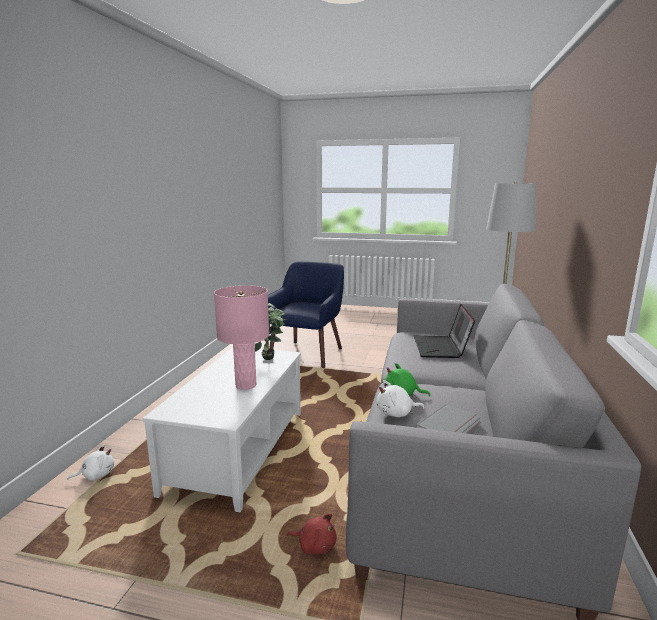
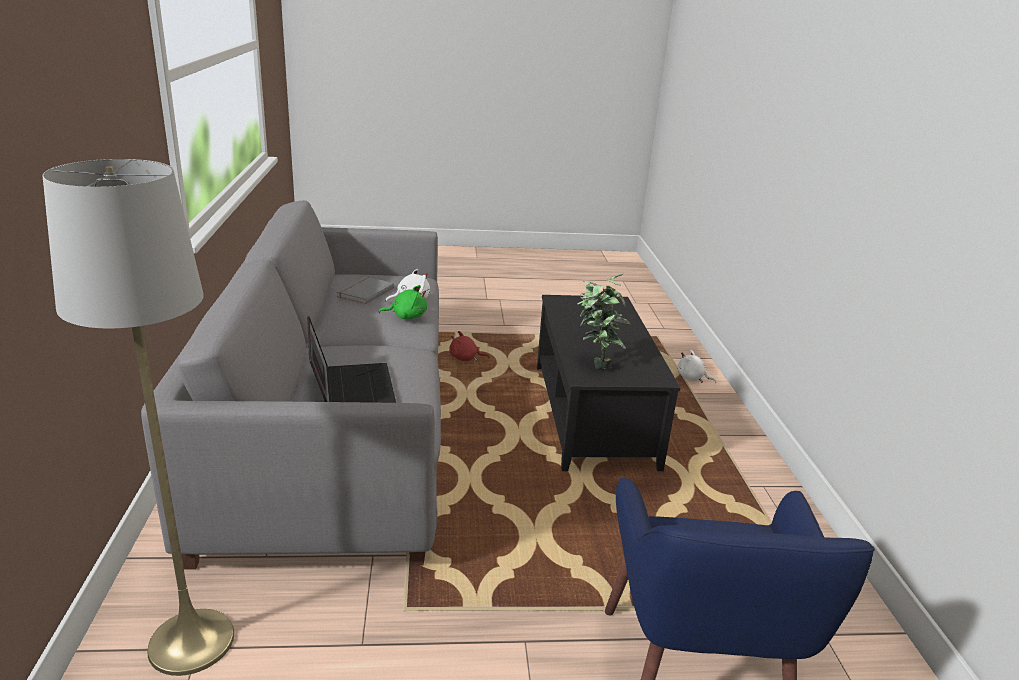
camera: 160 degrees right, 10 degrees up
white plush toy [67,445,114,481] -> white plush toy turned 75 degrees clockwise [677,350,716,383]
white coffee table [143,347,301,512] -> black coffee table [537,295,680,471]
pink table lamp [214,285,269,390] -> none

